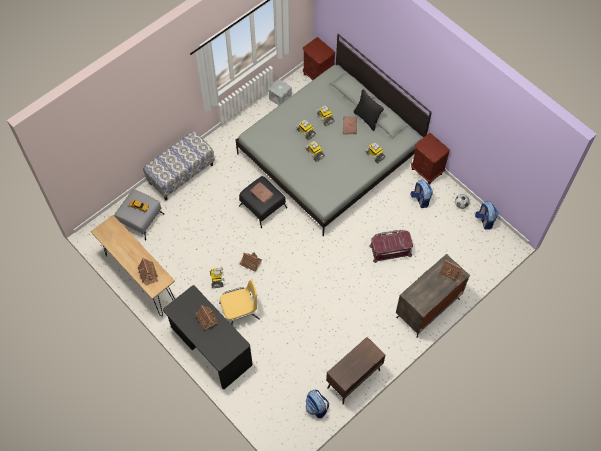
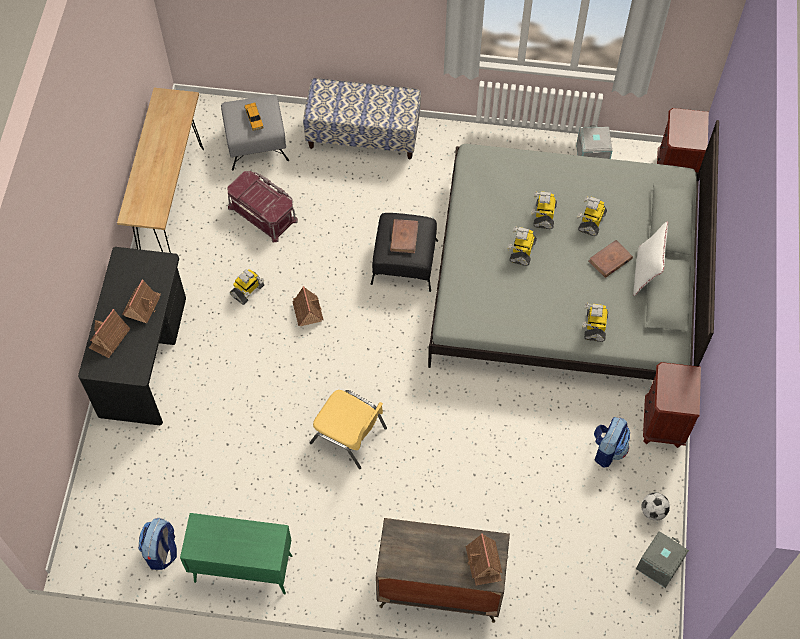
camera: 50 degrees right, 0 degrees up
toy house [138,258,158,286] -> toy house moved to [89,309,130,358]
yellow chair [219,279,260,325] -> yellow chair moved to [310,390,387,469]
brown cabinet [326,337,385,404] -> green cabinet [180,513,292,595]
black pillow [353,89,384,131] -> white pillow [633,221,668,296]
red storage box [369,230,413,263] -> red storage box moved to [227,171,298,242]
backpack [475,201,498,230] -> grey storage box [636,531,689,588]

